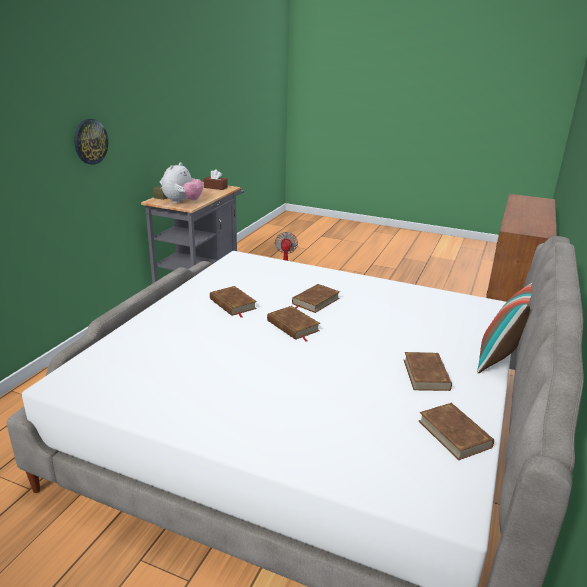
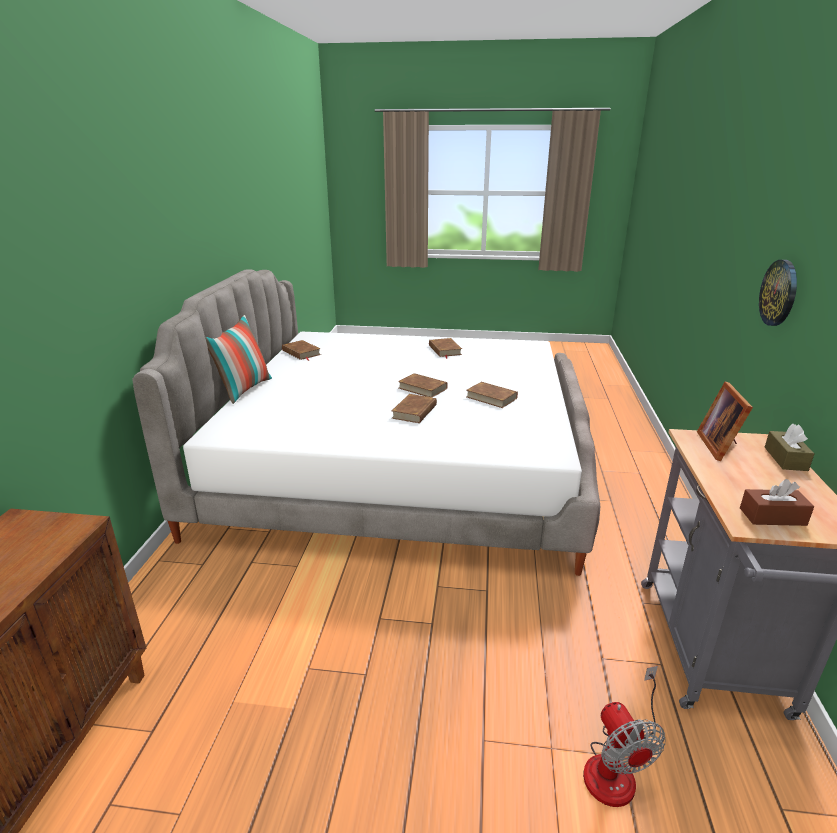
camera: 165 degrees right, 0 degrees up
plush toy [162,162,203,204] -> picture frame [697,381,753,461]
brown book [404,352,452,391] -> brown book moved to [429,338,462,359]

